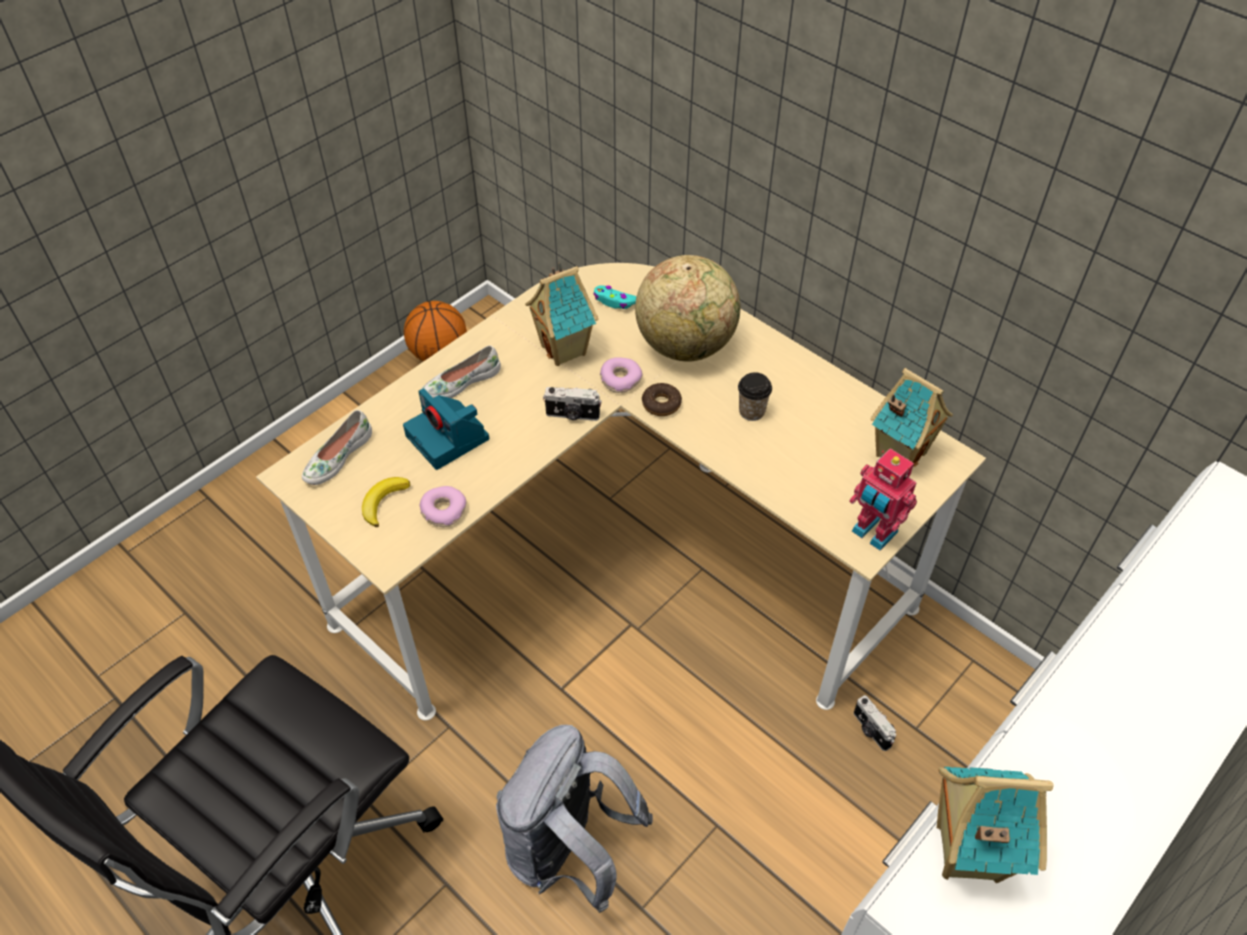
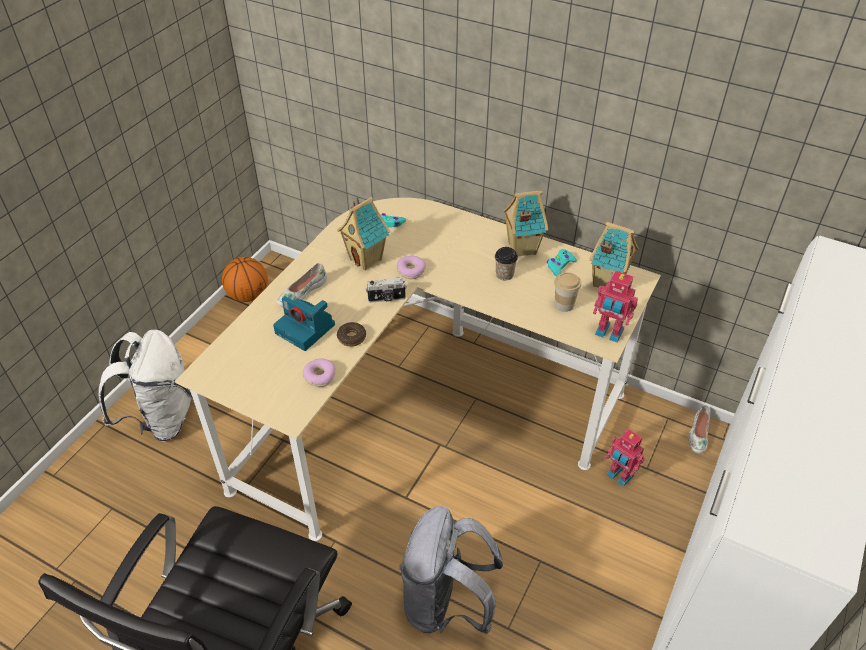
camera: 15 degrees left, 5 degrees down
white shoe [302,410,372,485] -> white shoe moved to [688,405,710,454]
banana [362,477,410,527] -> none
globe [635,255,740,362] -> none
donut [642,383,682,416] -> donut moved to [337,322,366,346]
camera [854,695,896,751] -> toy robot [605,429,644,487]
toy house [937,767,1054,883] -> toy house moved to [503,190,548,256]
none -> white backpack [99,330,192,441]
none -> turquoise game controller [547,249,577,276]
none -> cup [554,272,581,312]

